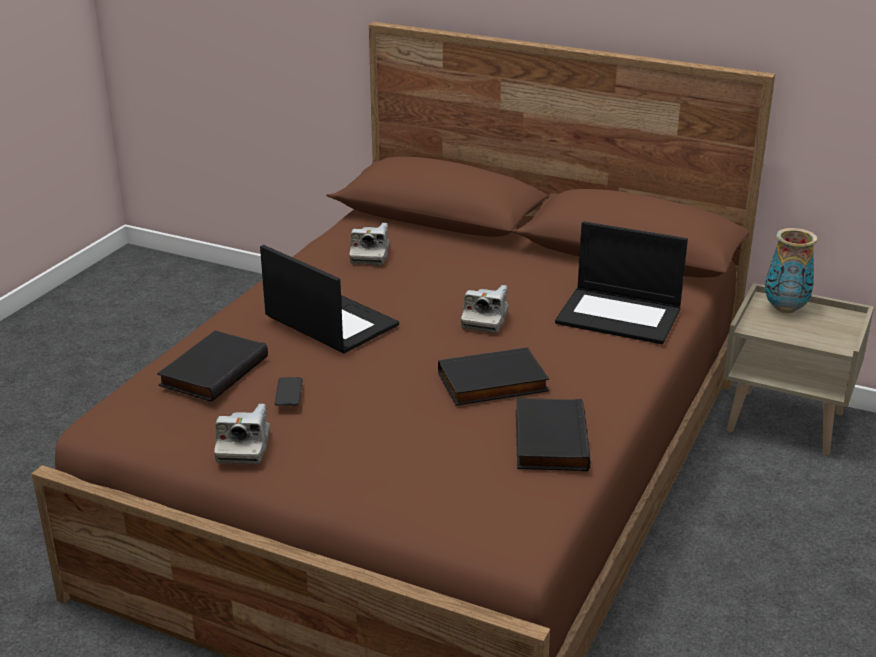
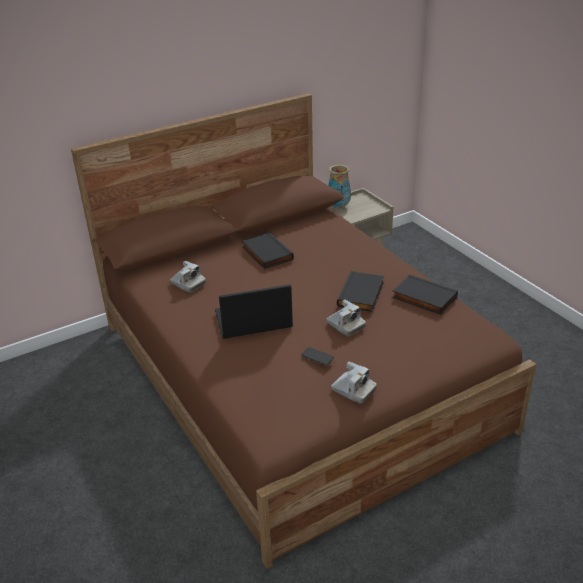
camera: 55 degrees left, 5 degrees up
black book [157,331,268,402] -> black book moved to [242,233,294,269]
camera [461,285,509,333] -> camera moved to [326,300,366,337]
laptop [555,221,688,344] -> none

